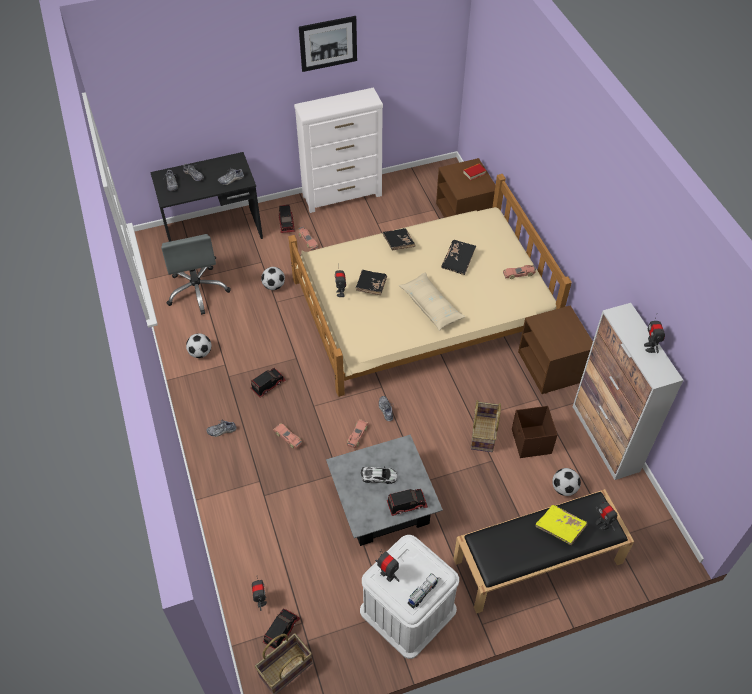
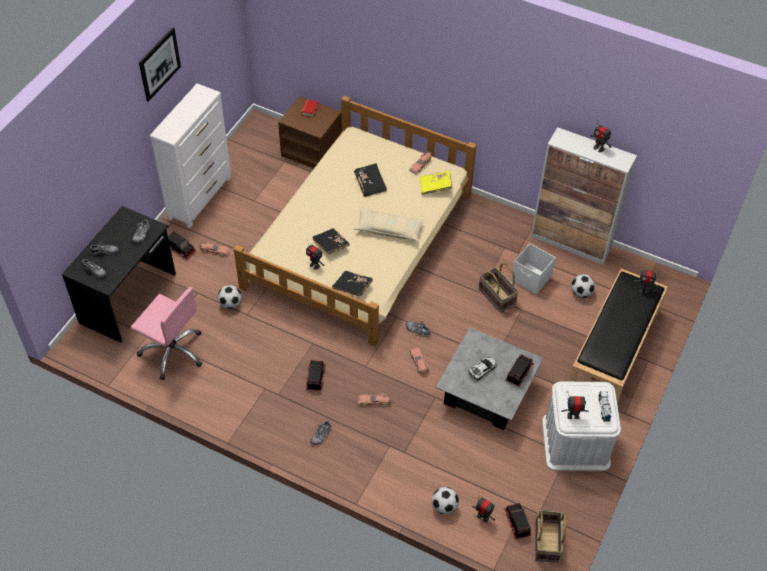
camera: 45 degrees left, 0 degrees up
grey office chair [161,234,231,315] -> pink office chair [131,287,202,380]
football [186,333,211,358] -> football moved to [432,487,459,514]
black book [383,228,415,251] -> black book moved to [332,271,373,297]
brown storage box [512,406,558,458] -> white storage box [511,243,555,294]
brown nightstand [518,305,593,394] -> none
yellow book [536,505,588,546] -> yellow book moved to [420,170,452,195]

